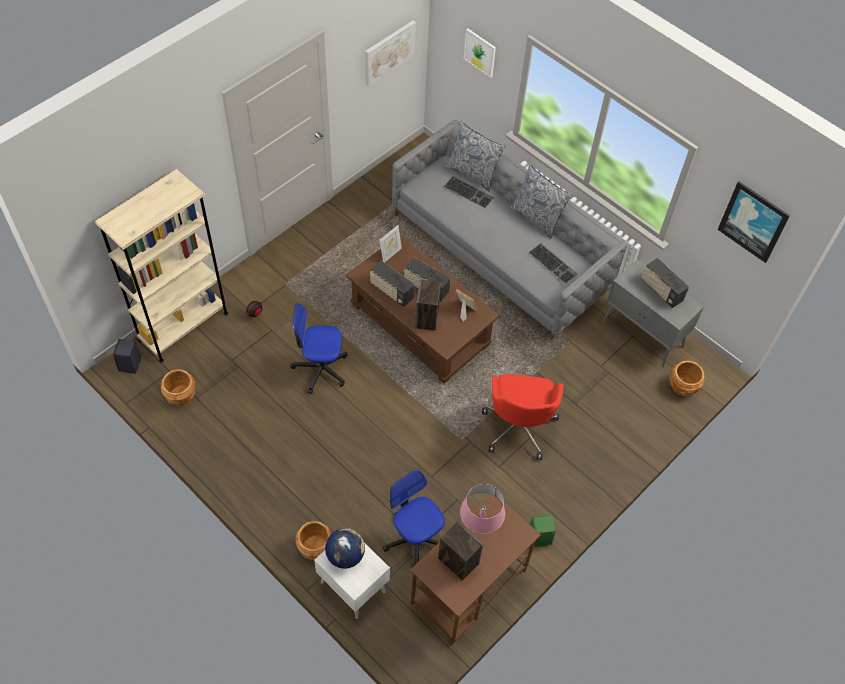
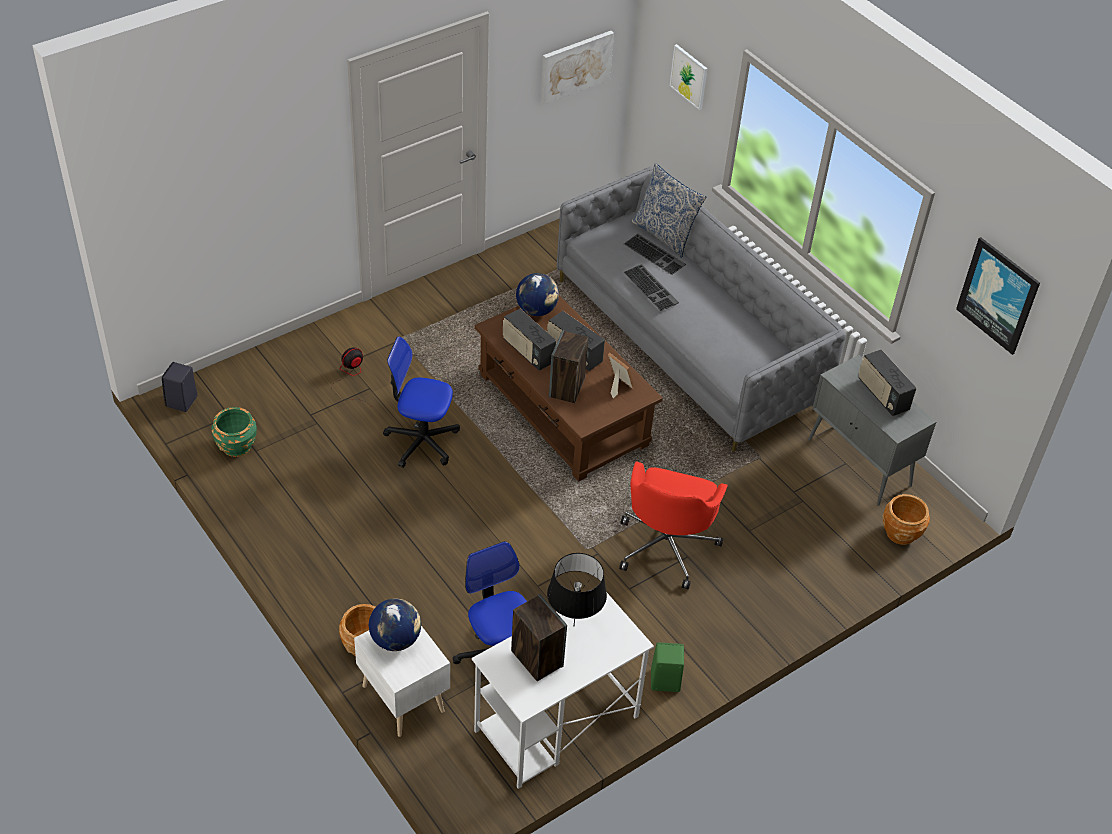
camera: 10 degrees right, 10 degrees down
beige bookcase [95,169,228,363] -> none
brown planter [161,369,196,406] -> green planter [212,407,257,457]
picture frame [380,225,402,263] -> globe [516,273,559,316]
brown desk [410,494,541,645] -> white desk [472,592,654,789]
pink table lamp [460,484,505,534] -> black table lamp [547,553,607,625]
pillow [510,165,572,239] -> none
keyboard [529,243,577,284] -> keyboard moved to [624,264,679,311]

